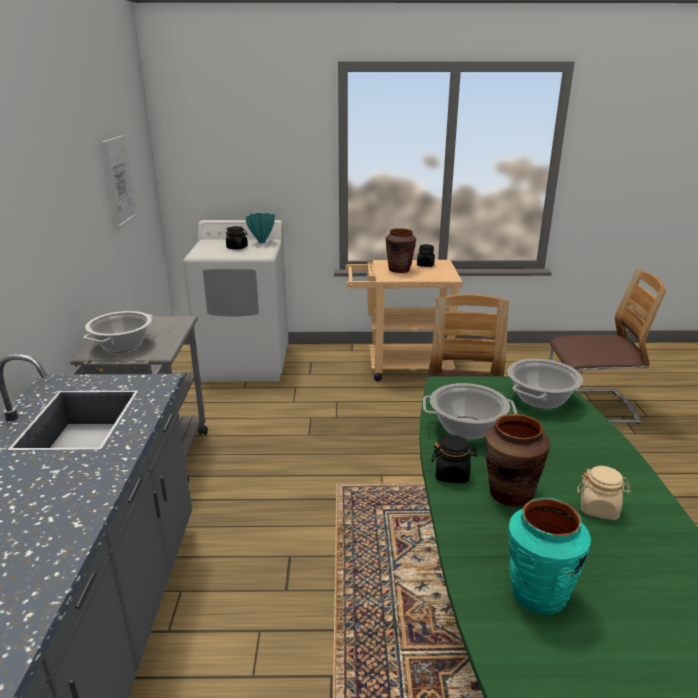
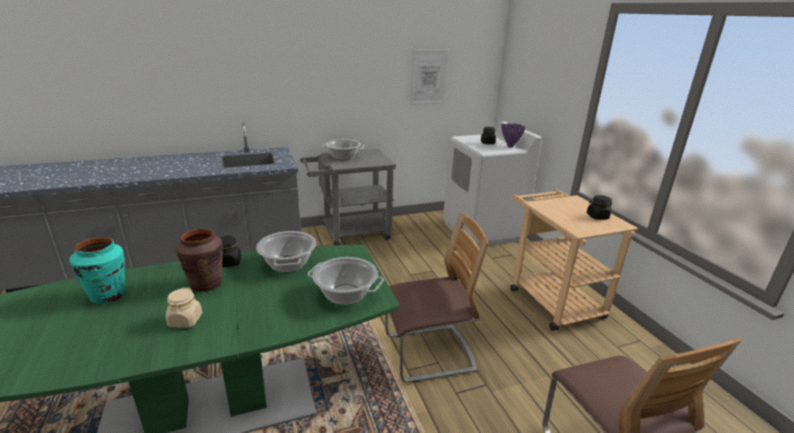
camera: 70 degrees right, 0 degrees up
turquoise vase [245,213,275,244] -> purple vase [501,123,525,148]
brown vase [386,228,416,273] -> none

